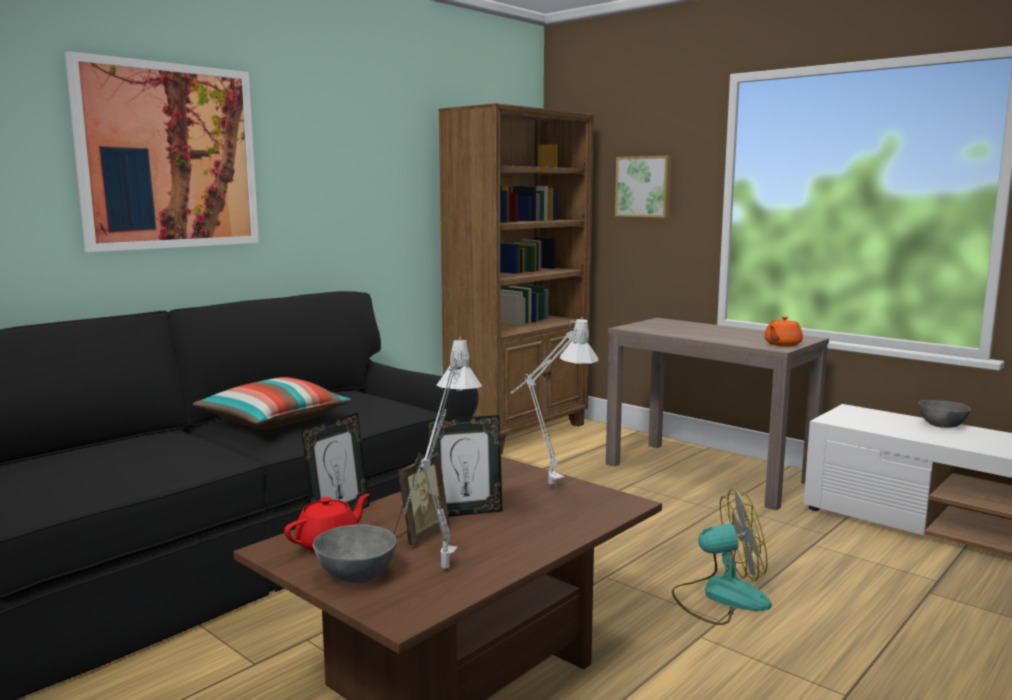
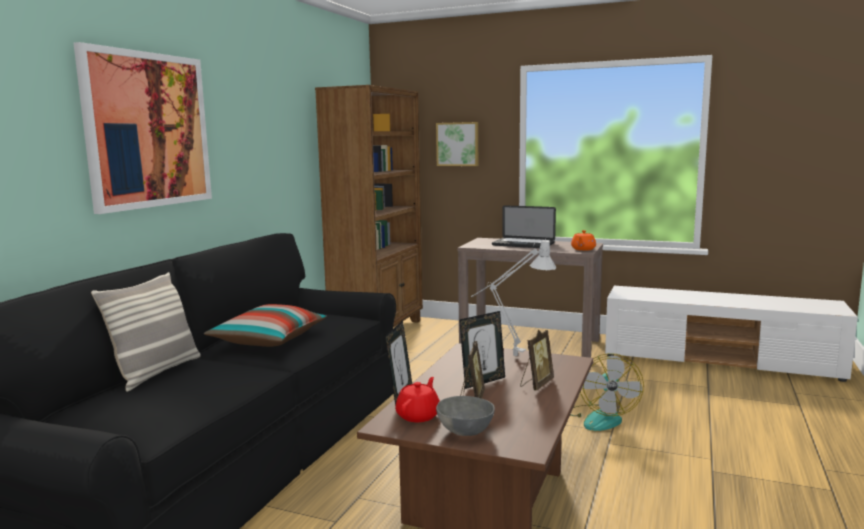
camera: 20 degrees left, 0 degrees up
grey table lamp [403,337,482,568] -> none
fan [672,489,771,625] -> fan turned 120 degrees clockwise [570,353,644,431]
grey bowl [918,400,971,428] -> none
none -> pillow [91,272,201,392]
none -> laptop [492,205,556,248]
none -> picture frame [520,329,554,391]

